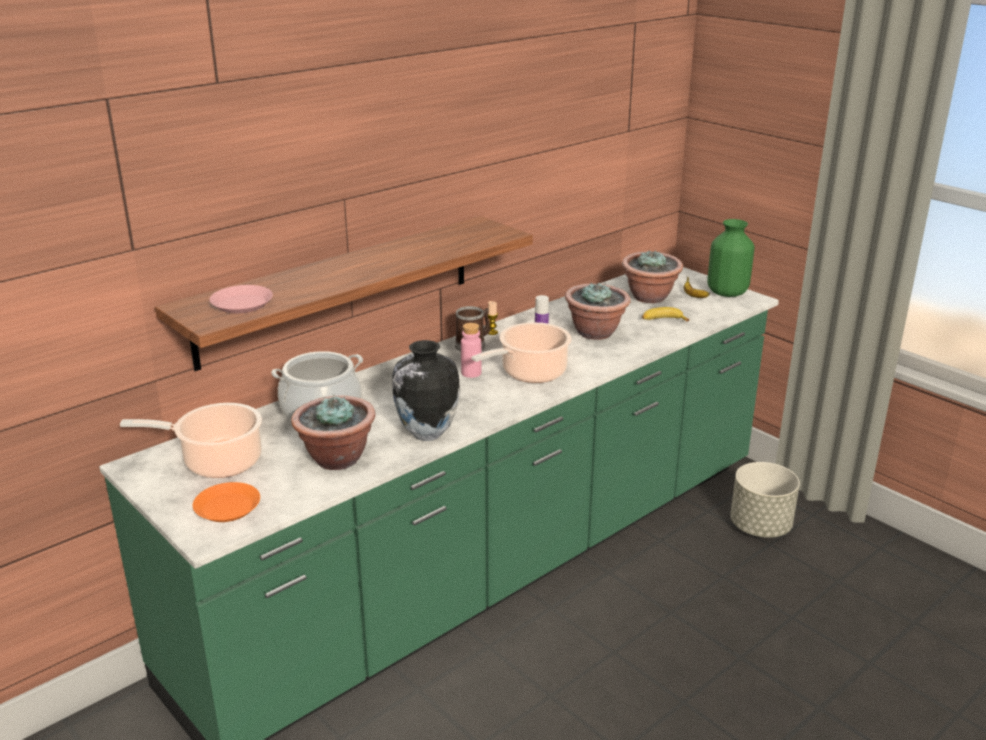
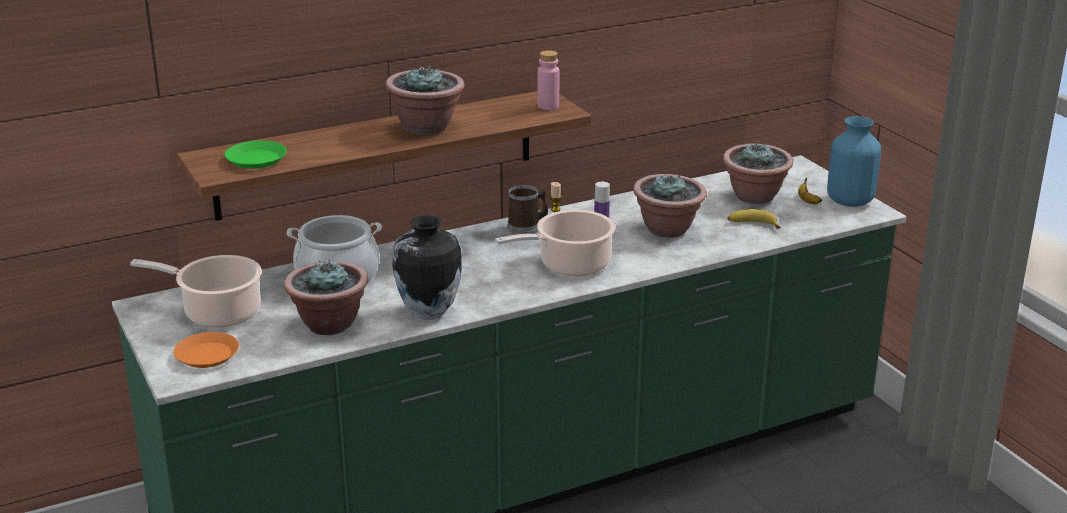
camera: 15 degrees right, 0 degrees up
pink plate [210,285,273,313] -> green plate [224,141,287,169]
pink bottle [461,323,482,378] -> pink bottle moved to [538,50,559,110]
green vase [707,219,754,297] -> blue vase [827,116,881,207]
grey planter [730,462,800,538] -> none
none -> potted plant [385,65,465,135]

